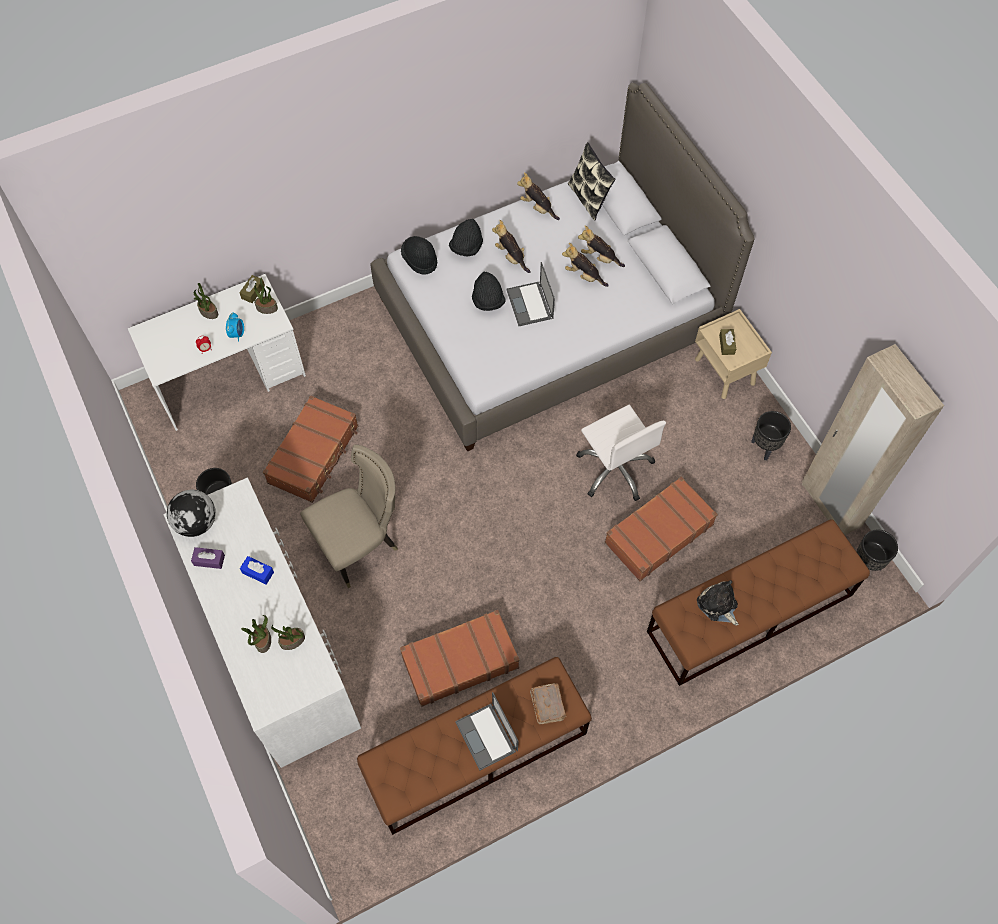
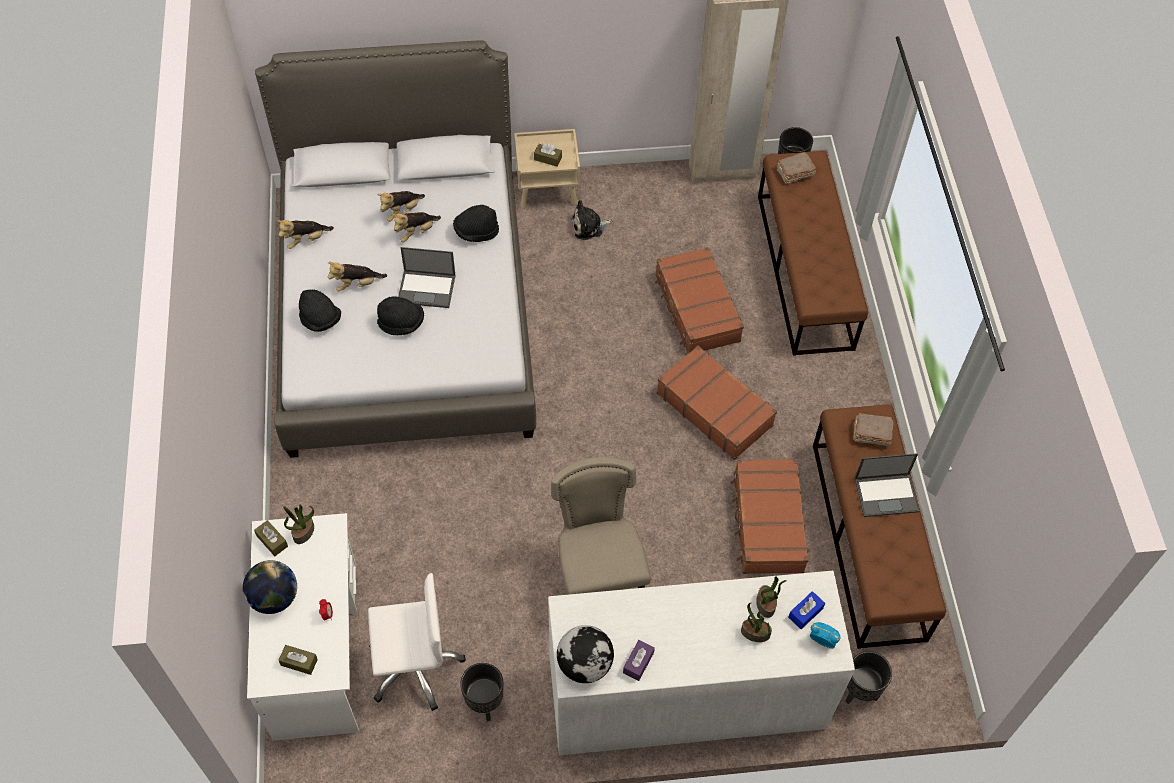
camera: 70 degrees left, 5 degrees down
potted plant [194,283,218,319] -> globe [243,560,297,614]
alarm clock [226,312,244,342] -> alarm clock moved to [810,622,840,648]
blue tissue box [240,556,274,585] -> blue tissue box moved to [788,591,825,629]
brown suitcase [263,396,358,503] -> brown suitcase moved to [657,346,777,460]
black hat [401,236,437,275] -> black hat moved to [453,205,499,242]
pillow [568,142,616,221] -> none
white office chair [576,405,666,501] -> white office chair moved to [368,573,466,711]
plush toy [697,580,738,626] -> plush toy moved to [571,200,612,240]
black planter [751,411,791,460] -> black planter moved to [846,651,892,704]
none -> brown tissue box [279,645,318,675]
none -> brown book [776,152,816,184]

